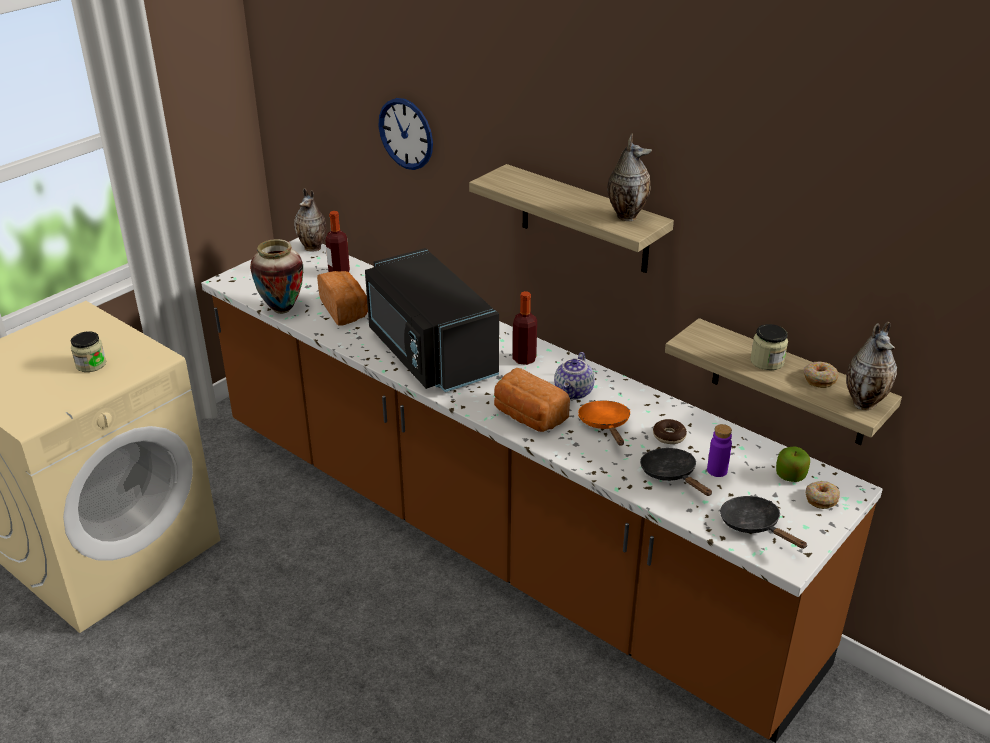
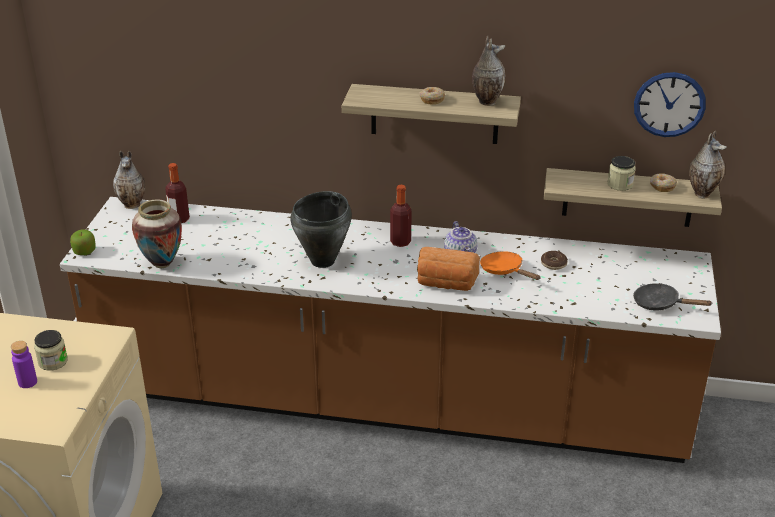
camera: 30 degrees left, 0 degrees up
bread [317,271,368,326] -> none
black microwave [365,248,499,392] -> black cooking pot [290,191,352,268]
wall clock [378,98,433,170] -> wall clock moved to [634,72,706,137]
black frying pan [640,448,712,496] -> none
purple bottle [707,424,732,477] -> purple bottle moved to [11,341,37,388]
apple [776,446,810,482] -> apple moved to [70,229,96,255]
donut [806,481,840,509] -> donut moved to [420,87,445,105]

